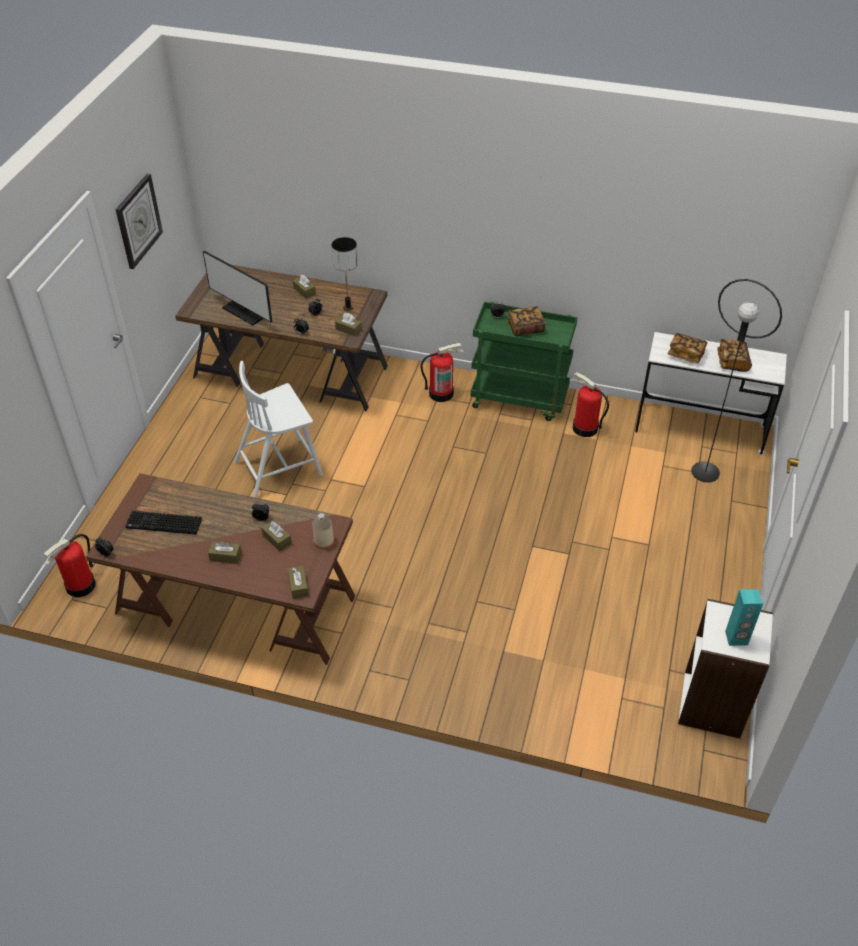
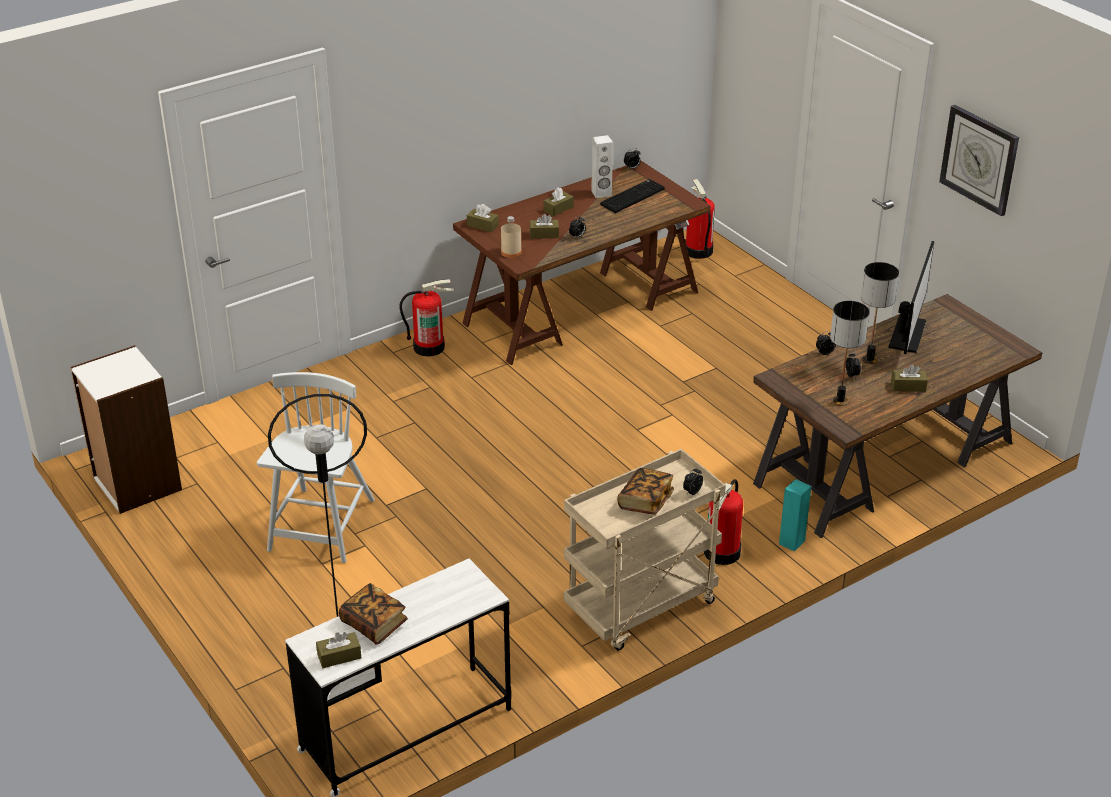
camera: 130 degrees right, 10 degrees down
monitor [203,251,272,325] -> monitor turned 120 degrees clockwise [888,241,934,354]
white chair [234,361,323,498] -> white chair moved to [257,372,375,563]
brown tissue box [335,313,362,336] -> brown tissue box moved to [316,632,361,668]
green cart [471,302,578,421] -> beige cart [564,449,726,651]
fire extinguisher [571,372,609,437] -> fire extinguisher moved to [399,279,455,357]
book [668,333,708,364] -> none
turquoise speaker [725,589,763,646] -> turquoise speaker moved to [779,479,811,552]
none -> white speaker [591,135,613,198]
none -> table lamp [861,262,899,365]

